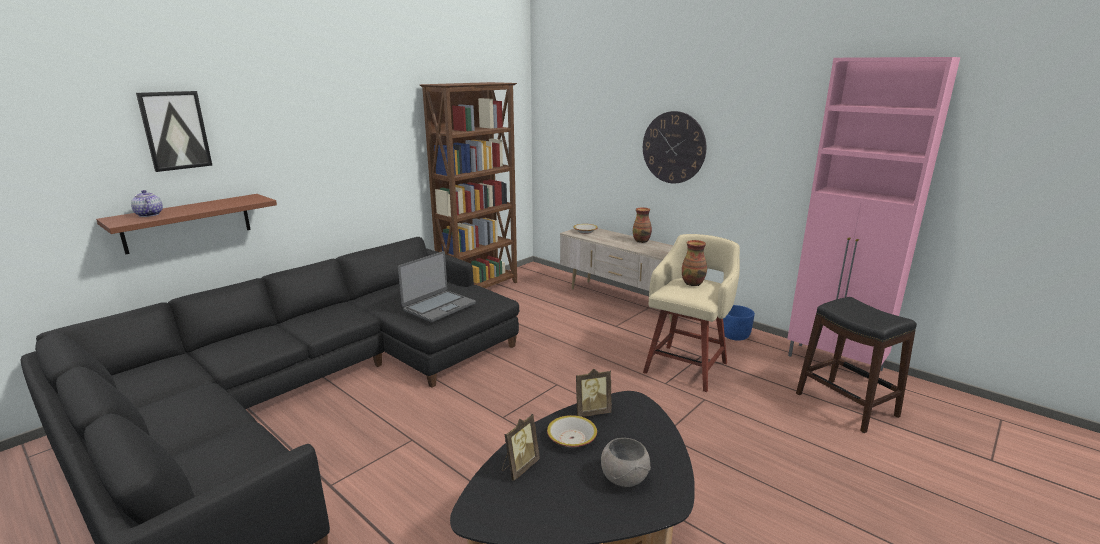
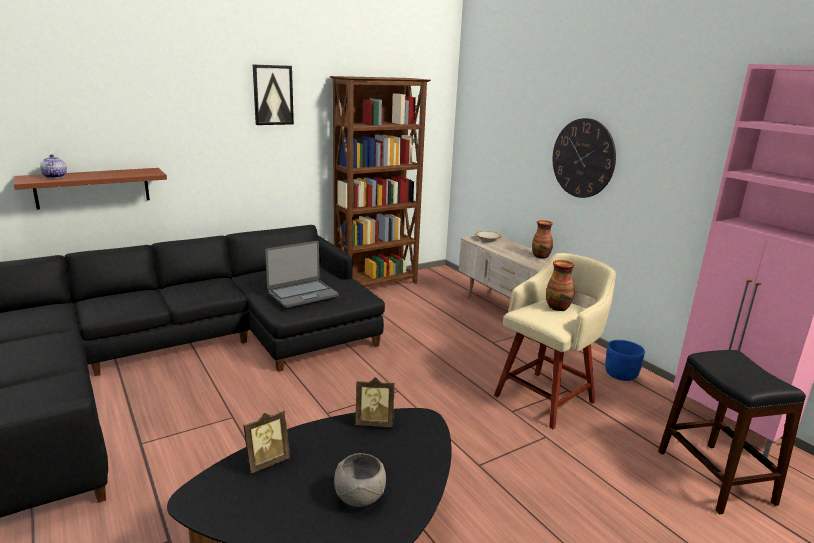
camera: 15 degrees right, 0 degrees up
picture [136,91,213,172] -> picture moved to [252,64,294,125]
bowl [547,415,597,448] -> none

